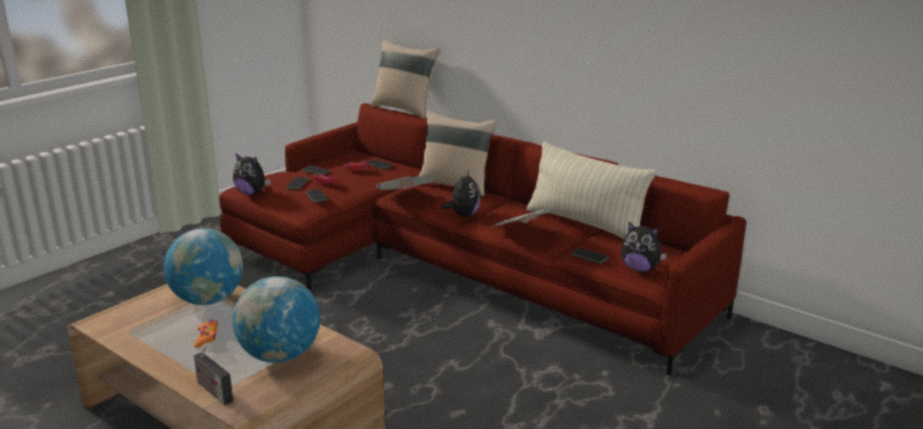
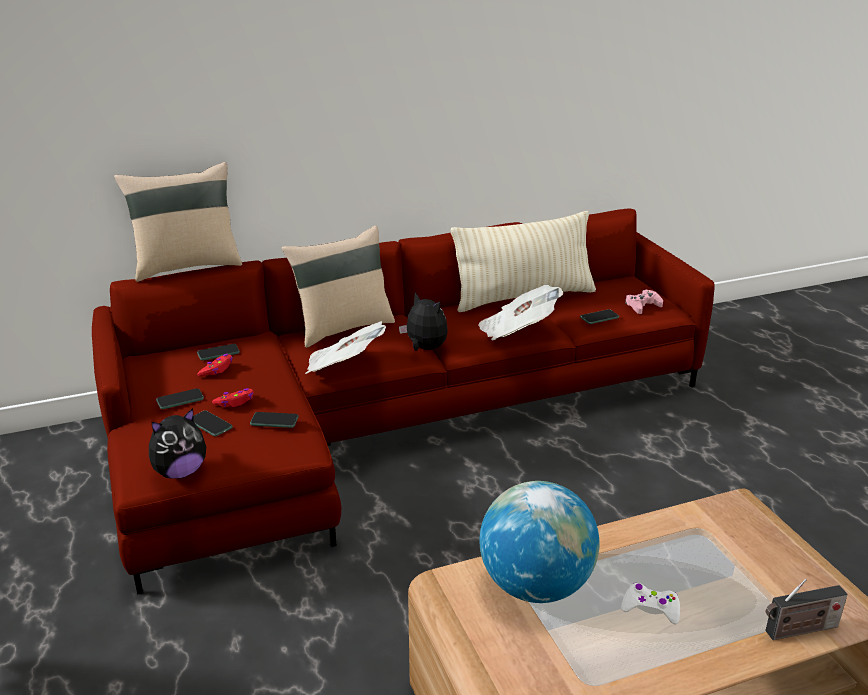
camera: 60 degrees left, 5 degrees up
orange game controller [194,320,218,348] -> white game controller [621,583,680,624]
globe [233,276,320,363] -> none
plush toy [621,221,667,272] -> pink game controller [625,290,663,314]

